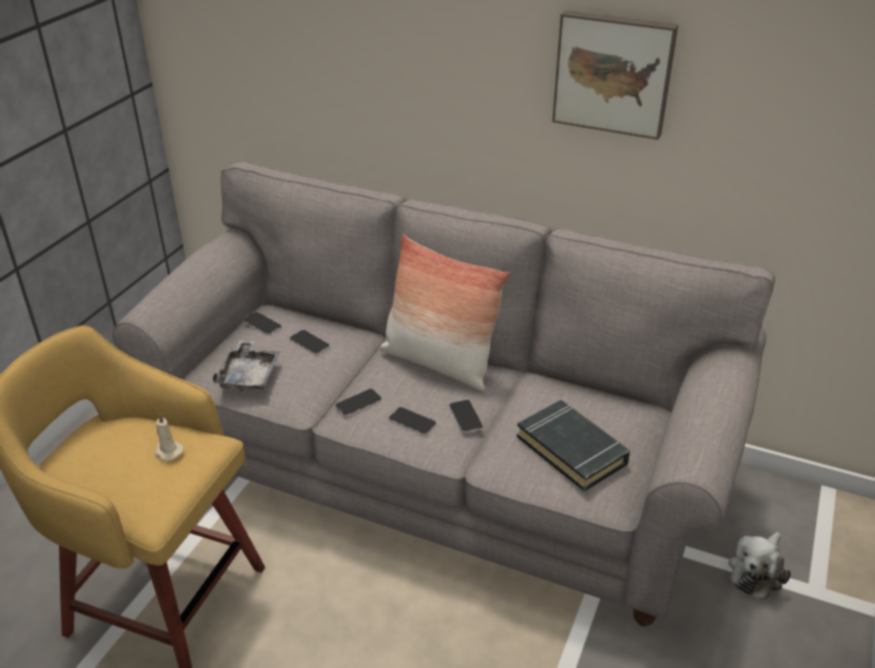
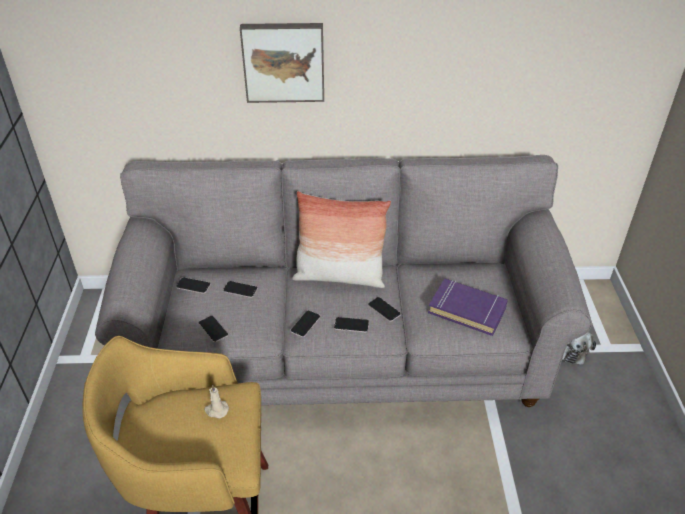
camera: 25 degrees left, 5 degrees up
grey tray [213,340,280,391] -> phone [199,315,228,342]
black book [517,400,630,492] -> purple book [428,279,508,336]
picture [552,10,678,140] -> picture moved to [240,23,324,103]

